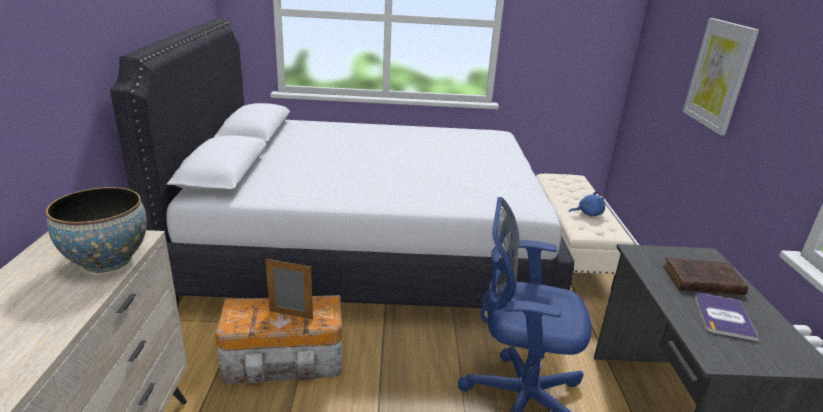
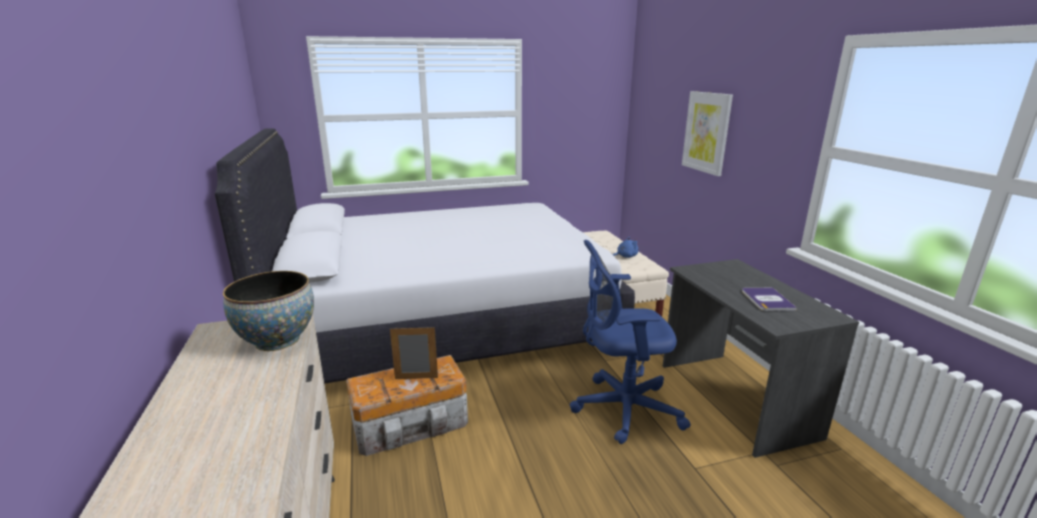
camera: 15 degrees left, 5 degrees down
brown book [663,258,748,295] -> none

